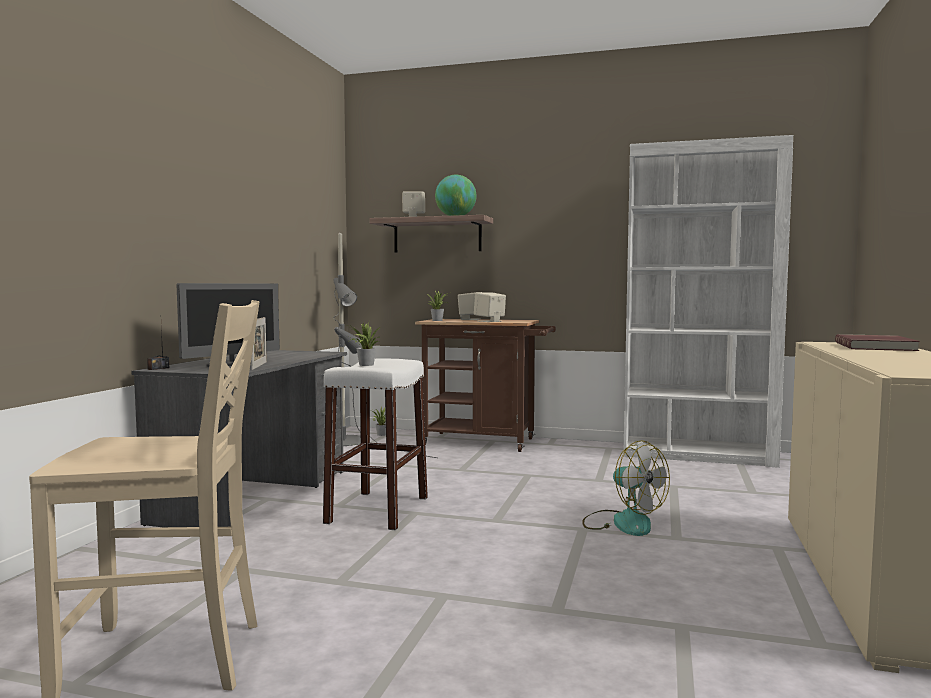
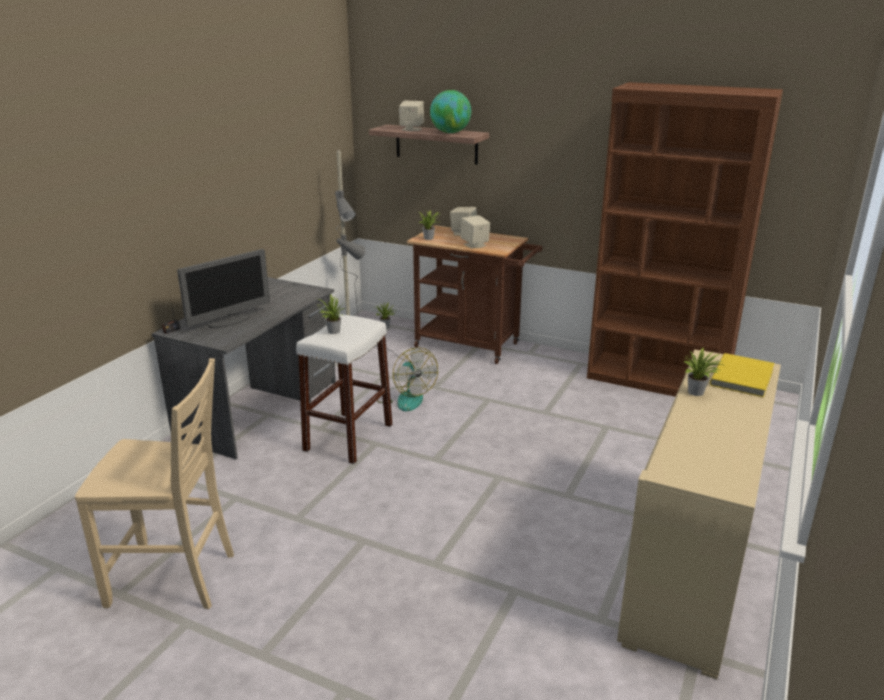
camera: 10 degrees right, 20 degrees up
picture frame [251,317,267,370] -> none
fan [582,440,670,536] -> fan moved to [377,347,438,411]
white bookcase [623,135,793,468] -> brown bookcase [587,82,783,397]
red book [835,334,920,351] -> yellow book [710,353,775,397]
none -> potted plant [684,348,722,396]

